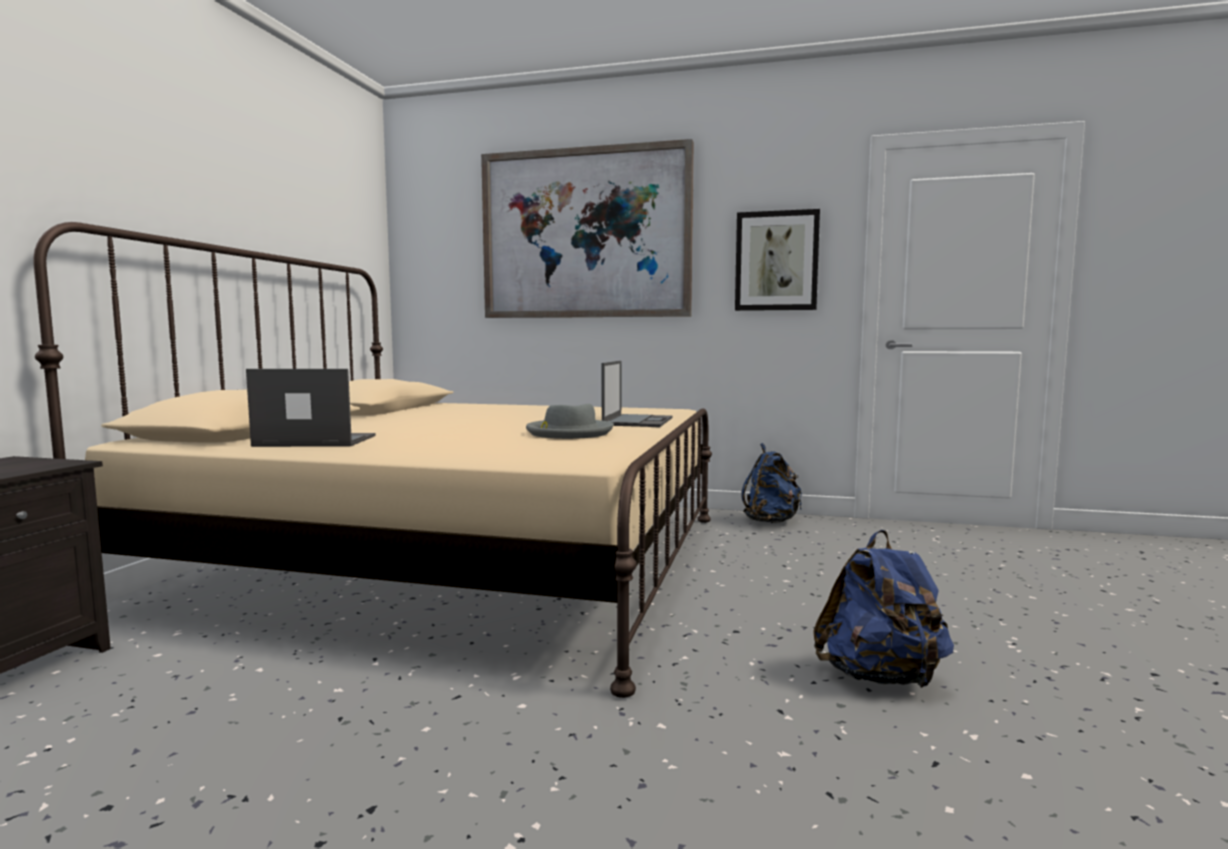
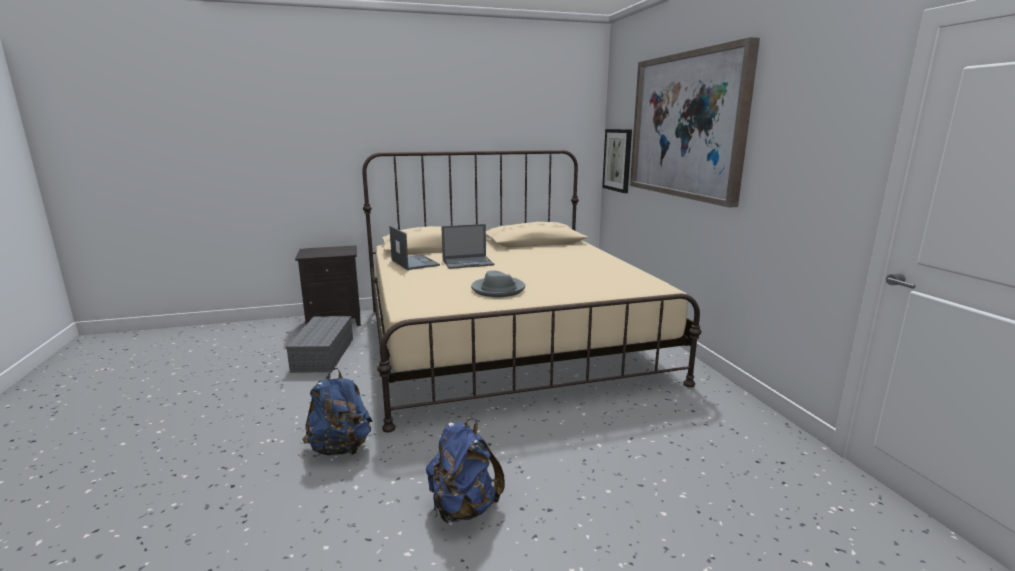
camera: 60 degrees right, 10 degrees up
laptop [602,361,672,427] -> laptop moved to [441,224,494,269]
picture [735,209,820,311] -> picture moved to [602,129,632,193]
blue backpack [741,443,802,523] -> blue backpack moved to [302,368,372,455]
none -> grey storage box [286,316,353,373]

